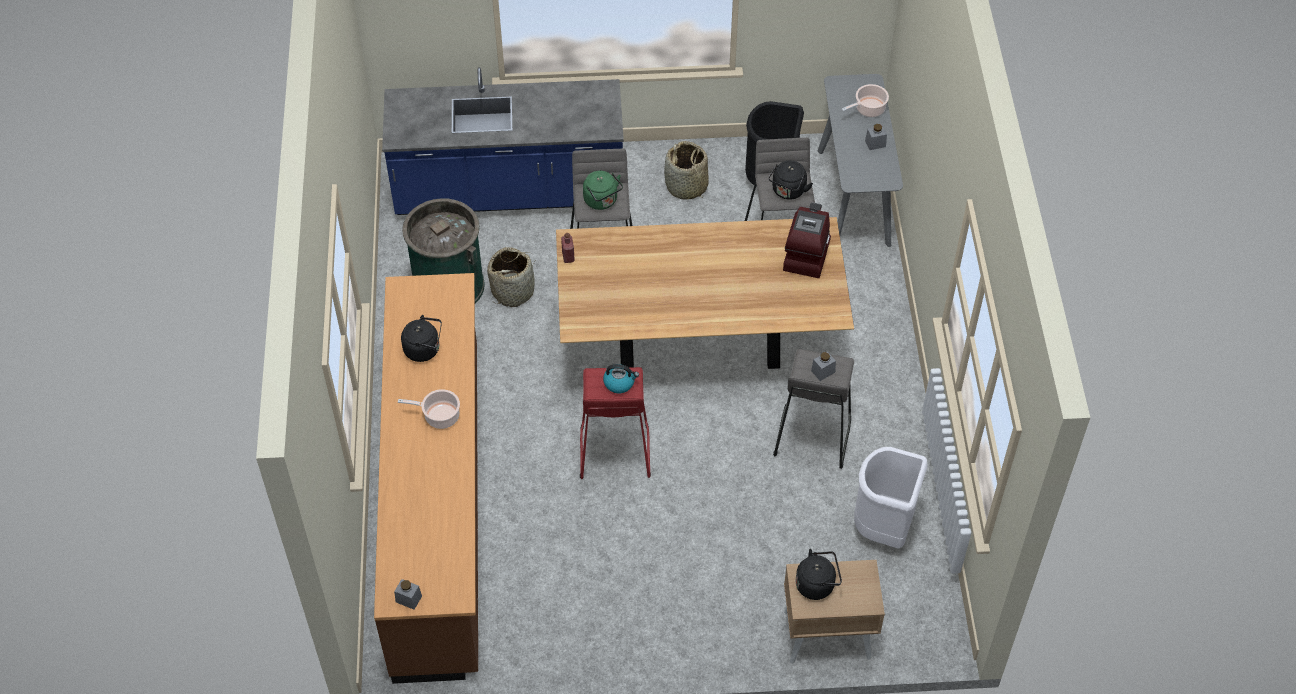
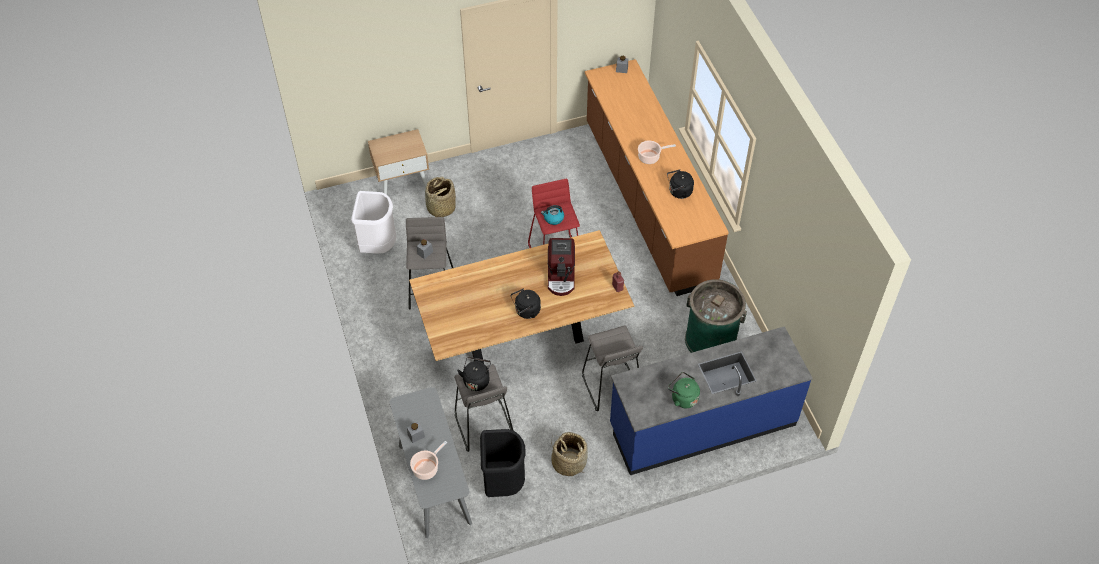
camera: 165 degrees right, 0 degrees up
basket [487,247,536,307] -> basket moved to [425,177,456,217]
green kettle [583,171,623,210] -> green kettle moved to [668,372,700,408]
coffee machine [783,202,831,278] -> coffee machine moved to [548,238,575,296]
black kettle [796,549,842,600] -> black kettle moved to [511,289,541,319]

